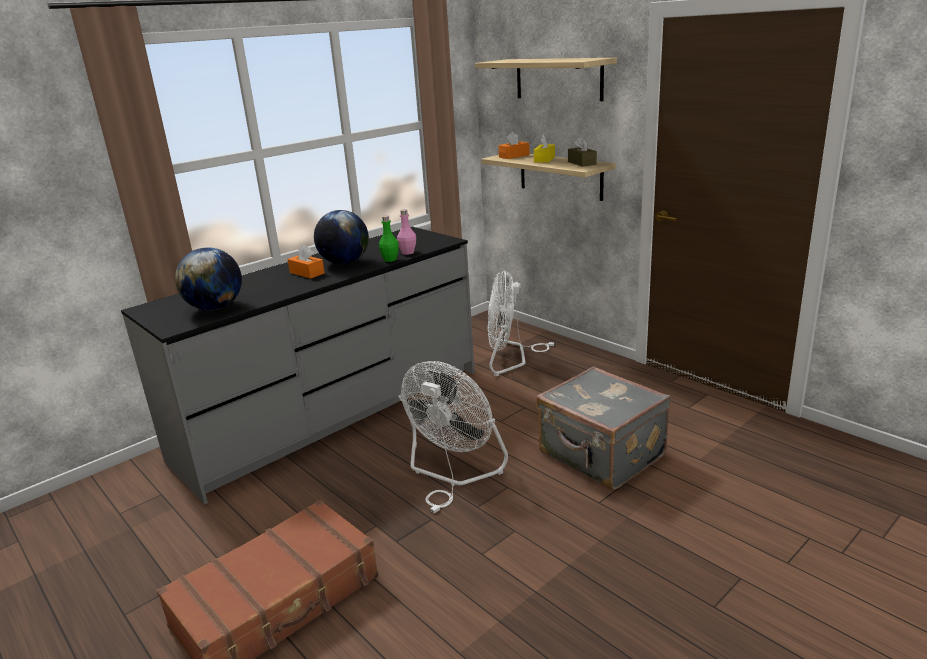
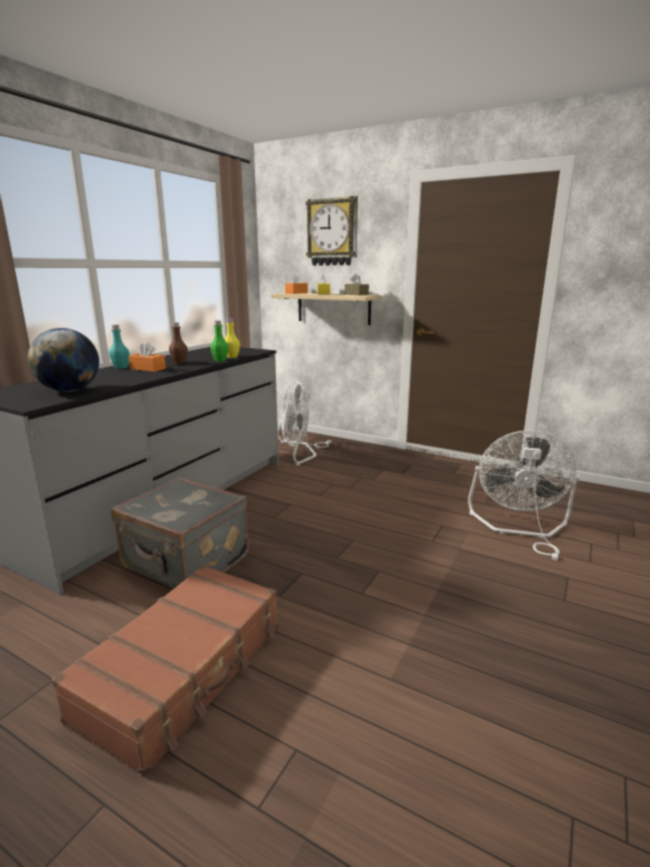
camera: 20 degrees left, 5 degrees down
globe [314,210,369,265] -> brown bottle [169,322,188,364]
pink bottle [397,209,416,255] -> yellow bottle [224,319,240,358]
white fan [398,361,508,514] -> white fan moved to [468,431,579,561]
shelf [475,58,617,101] -> wall clock [305,196,358,266]
grey suitcase [536,366,670,490] -> grey suitcase moved to [111,477,249,588]
none -> turquoise bottle [109,325,130,369]

